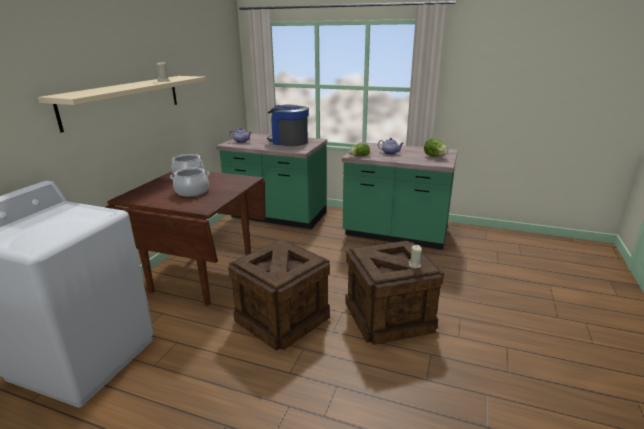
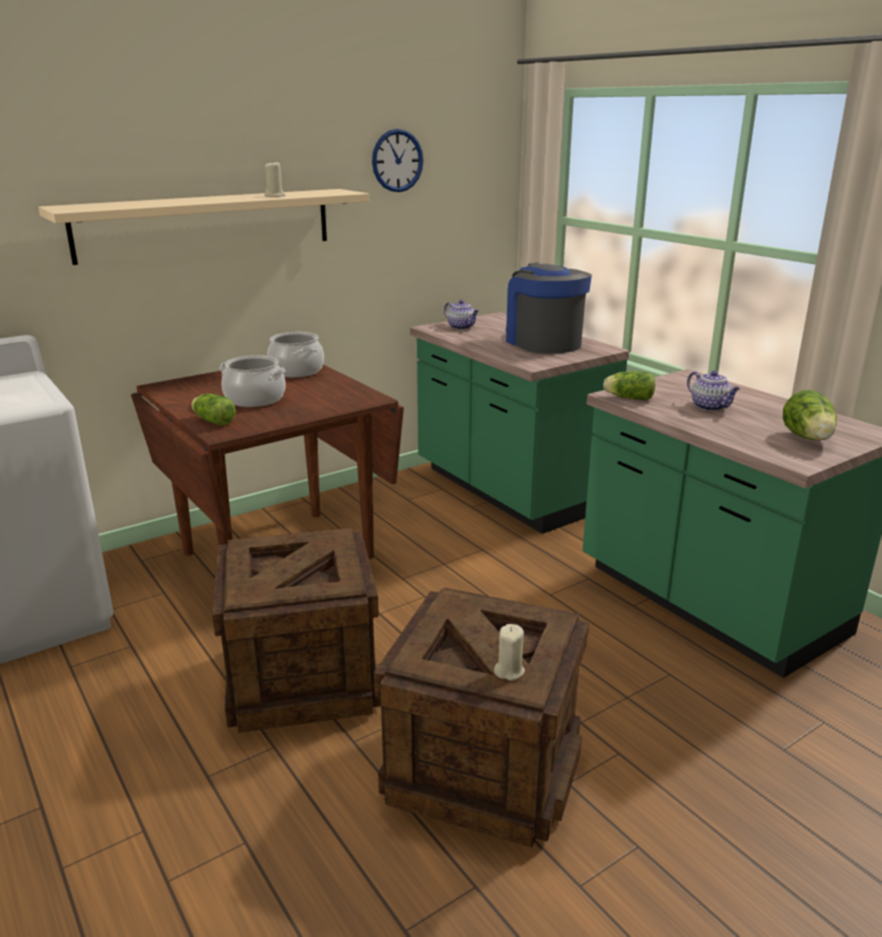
camera: 35 degrees right, 0 degrees up
none -> lettuce [192,394,236,426]
none -> wall clock [372,129,423,192]

